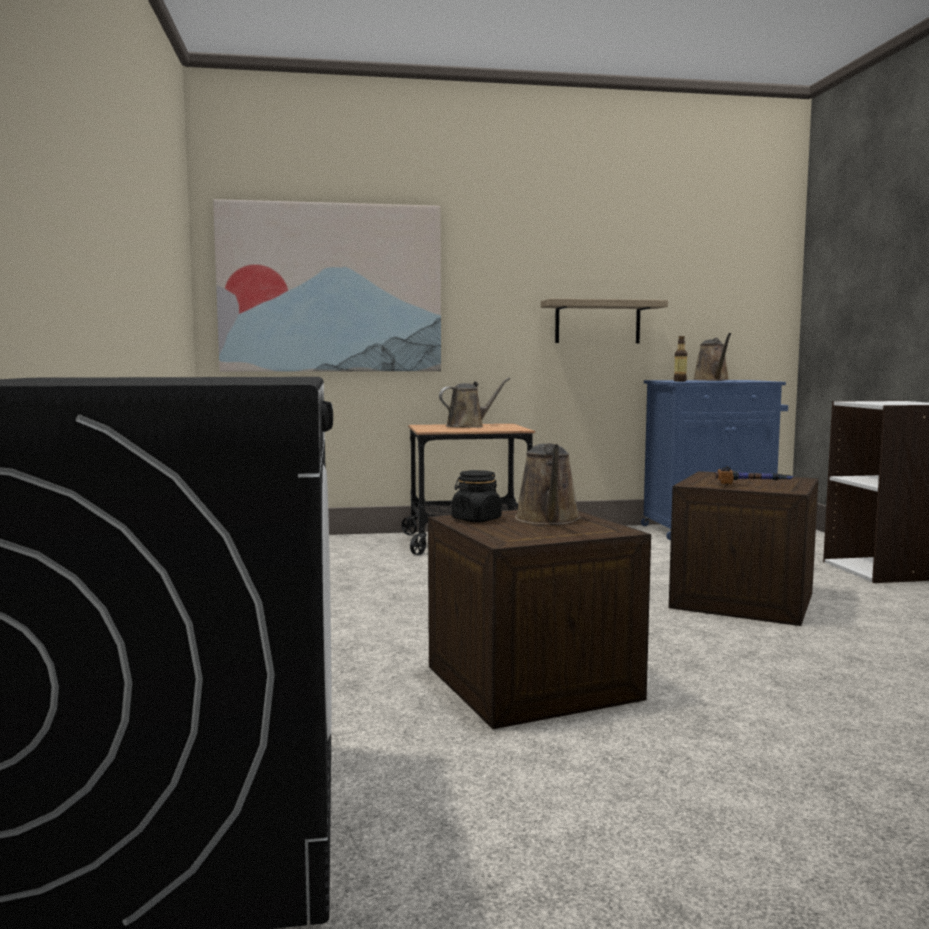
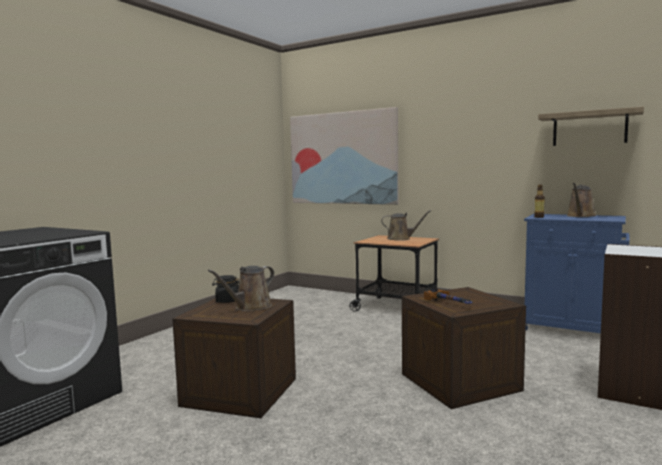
camera: 40 degrees right, 0 degrees up
shelf [541,299,668,343] -> shelf moved to [538,107,644,146]

